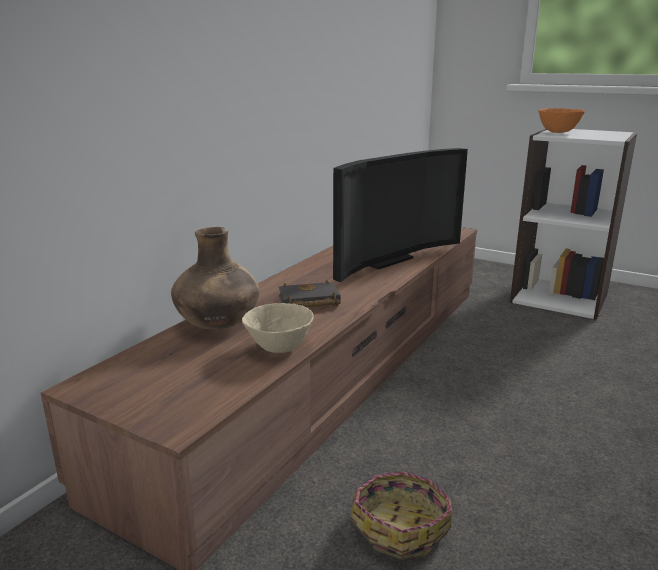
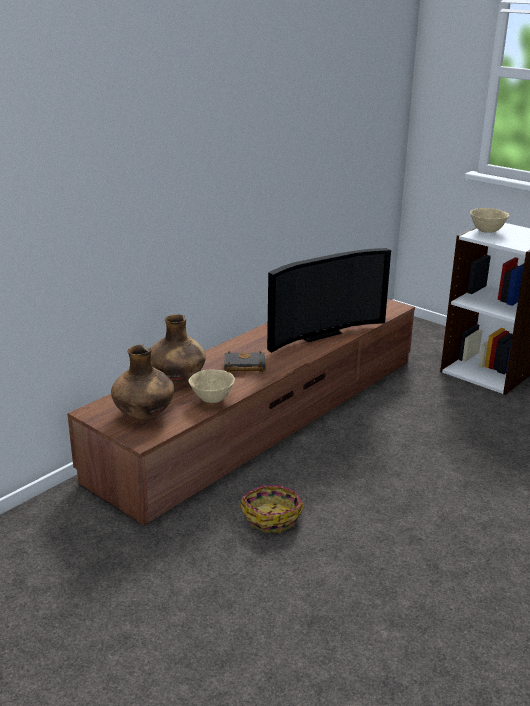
camera: 10 degrees right, 5 degrees up
orange bowl [538,108,585,133] -> beige bowl [470,208,509,233]
none -> brown vase [111,344,174,419]

